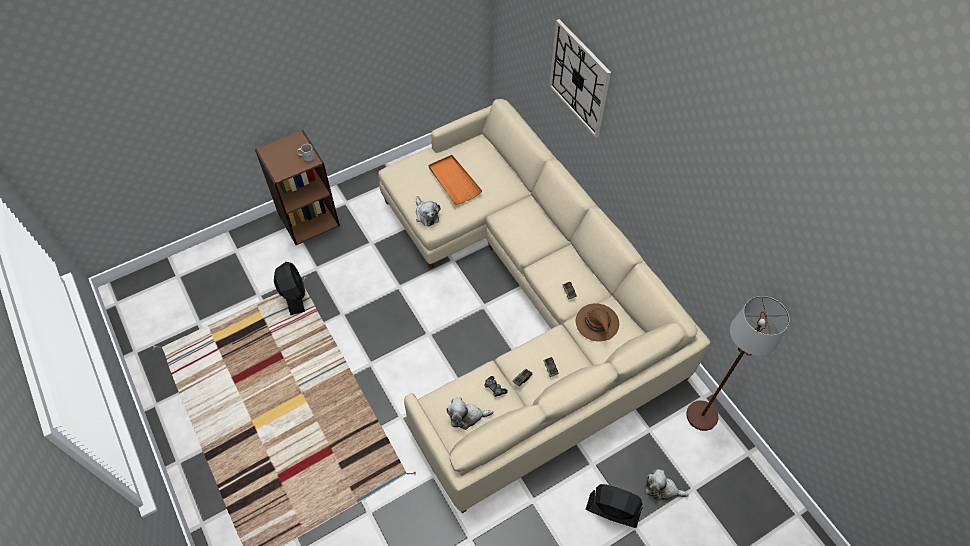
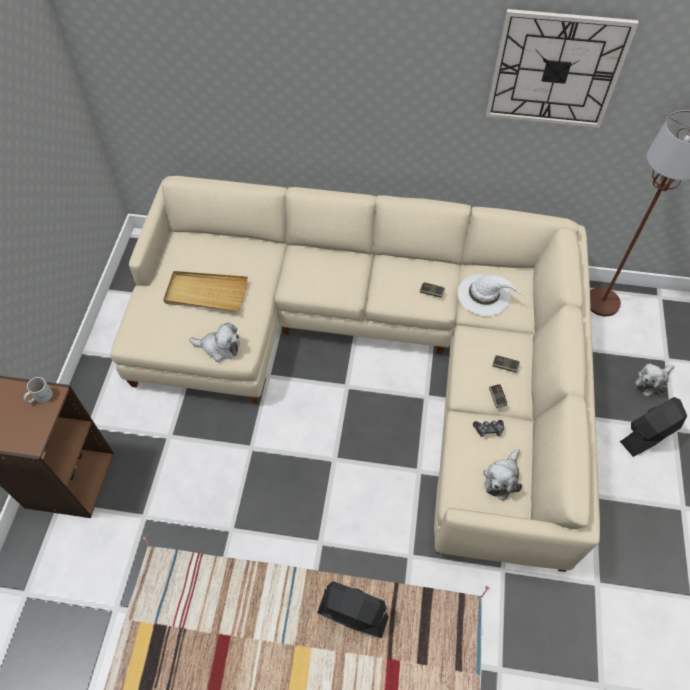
camera: 50 degrees left, 0 degrees up
black fan [274,262,305,315] -> black fan moved to [317,581,389,638]
orange tray [428,155,482,205] -> beige tray [163,271,248,312]
wall clock [549,19,611,138] -> wall clock moved to [486,9,639,128]
brown hat [576,303,619,342] -> white hat [458,274,524,316]

